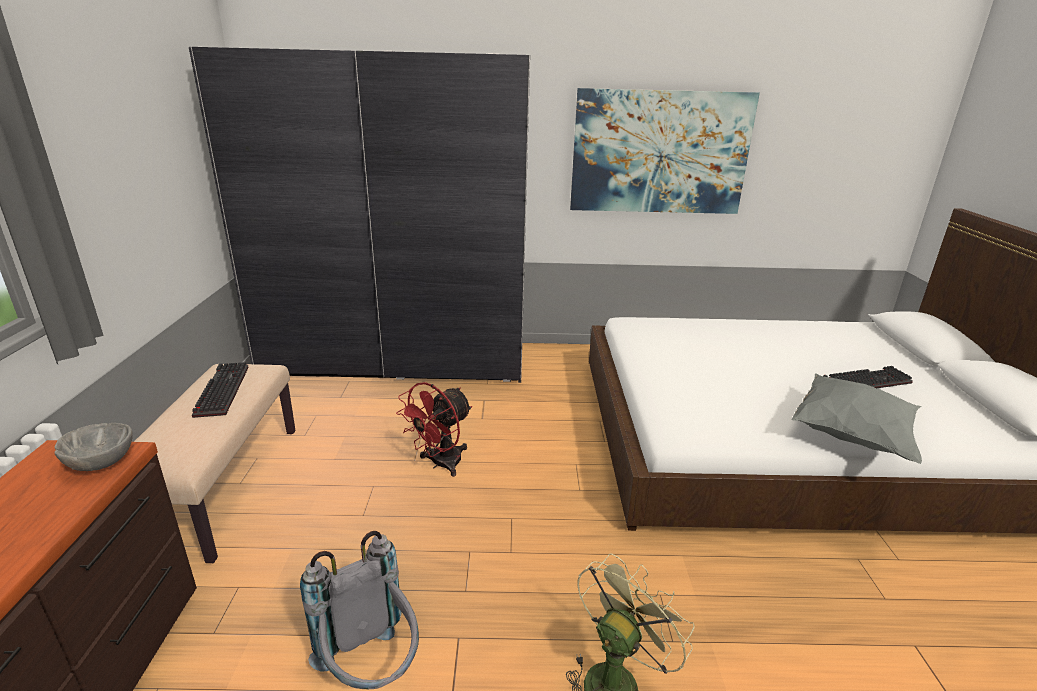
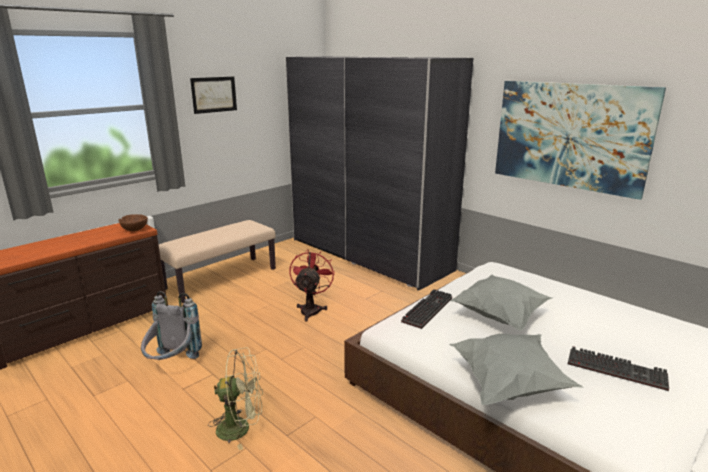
camera: 45 degrees right, 5 degrees down
grey bowl [54,423,133,471] -> brown bowl [119,214,148,231]
keyboard [192,362,249,418] -> keyboard moved to [401,289,452,329]
red fan [396,382,472,477] -> red fan turned 105 degrees clockwise [289,249,335,321]
none -> picture [190,77,237,114]
none -> grey pillow [450,274,552,331]

